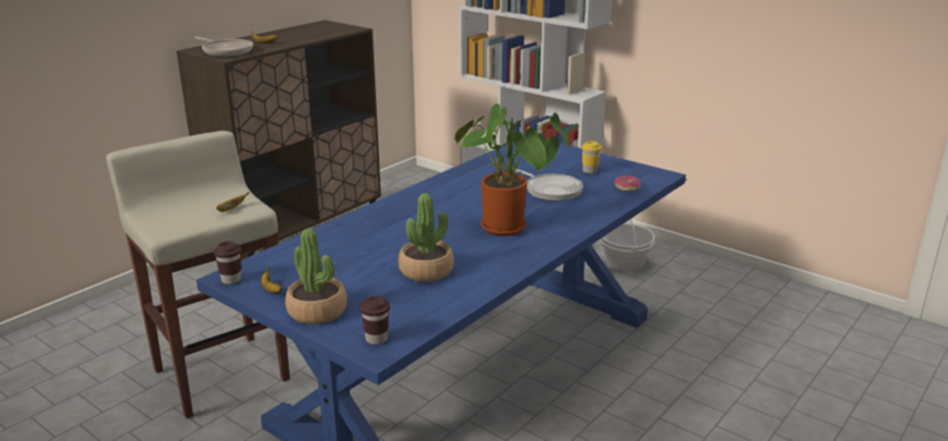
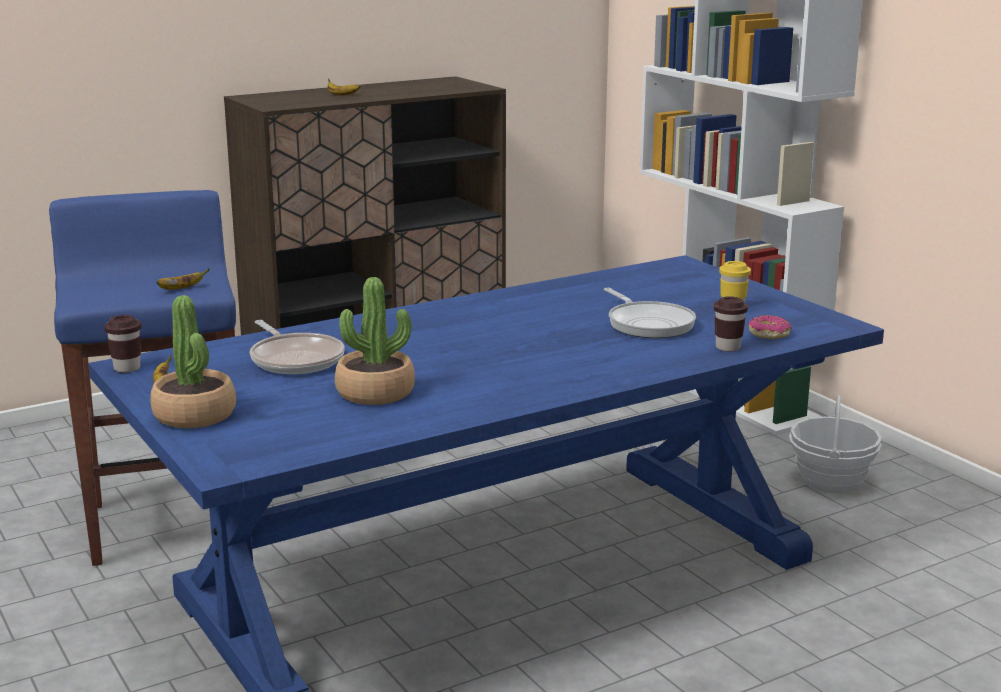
camera: 20 degrees right, 5 degrees down
beige stool [106,131,290,418] -> blue stool [49,190,236,566]
frying pan [194,37,253,56] -> frying pan moved to [250,320,345,374]
brown cup [360,296,390,345] -> brown cup moved to [713,296,748,352]
potted plant [455,104,570,236] -> none

